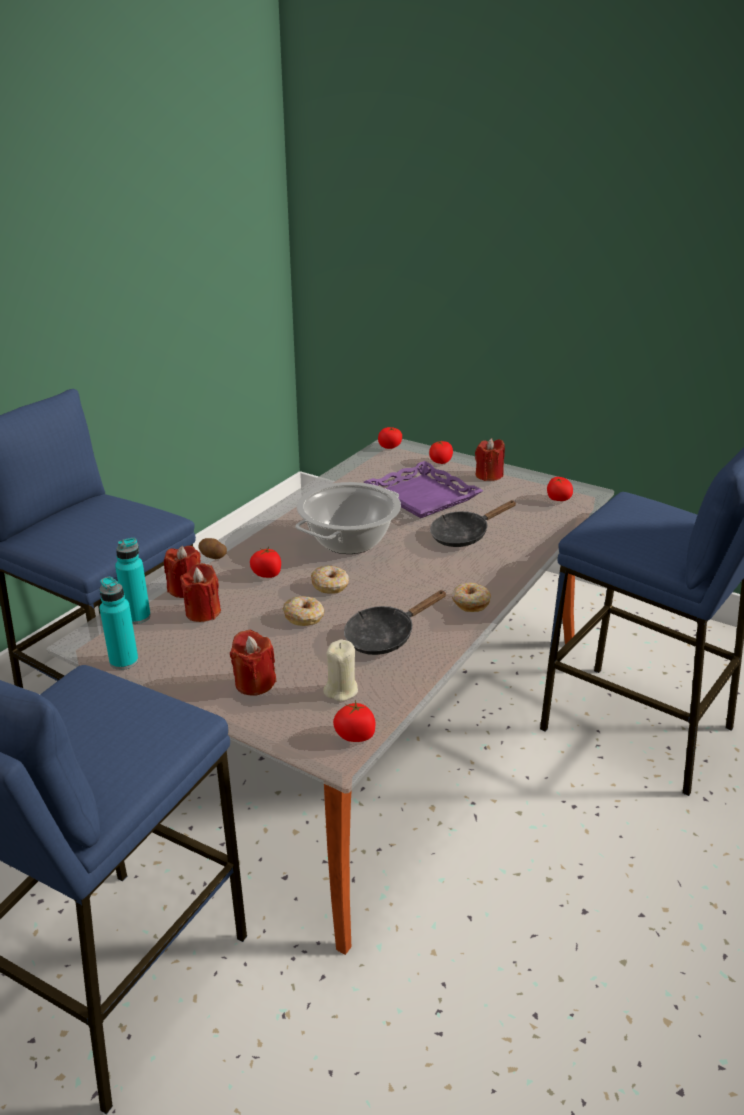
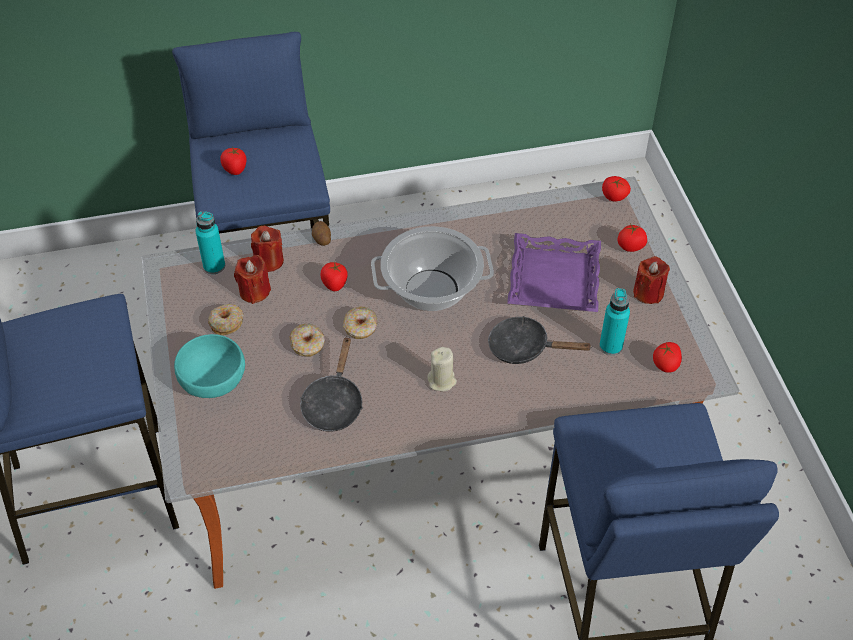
camera: 45 degrees right, 20 degrees up
turquoise bottle [100,577,138,670] -> turquoise bottle moved to [599,288,630,355]
red candle [230,630,276,695] -> turquoise bowl [174,334,245,398]
beige candle [323,639,358,701] -> beige candle moved to [428,347,457,391]
tomato [333,700,375,742] -> tomato moved to [220,147,246,175]
black frying pan [344,590,447,655] -> black frying pan turned 90 degrees counterclockwise [300,336,363,432]
donut [452,583,491,612] -> donut moved to [208,304,243,335]

